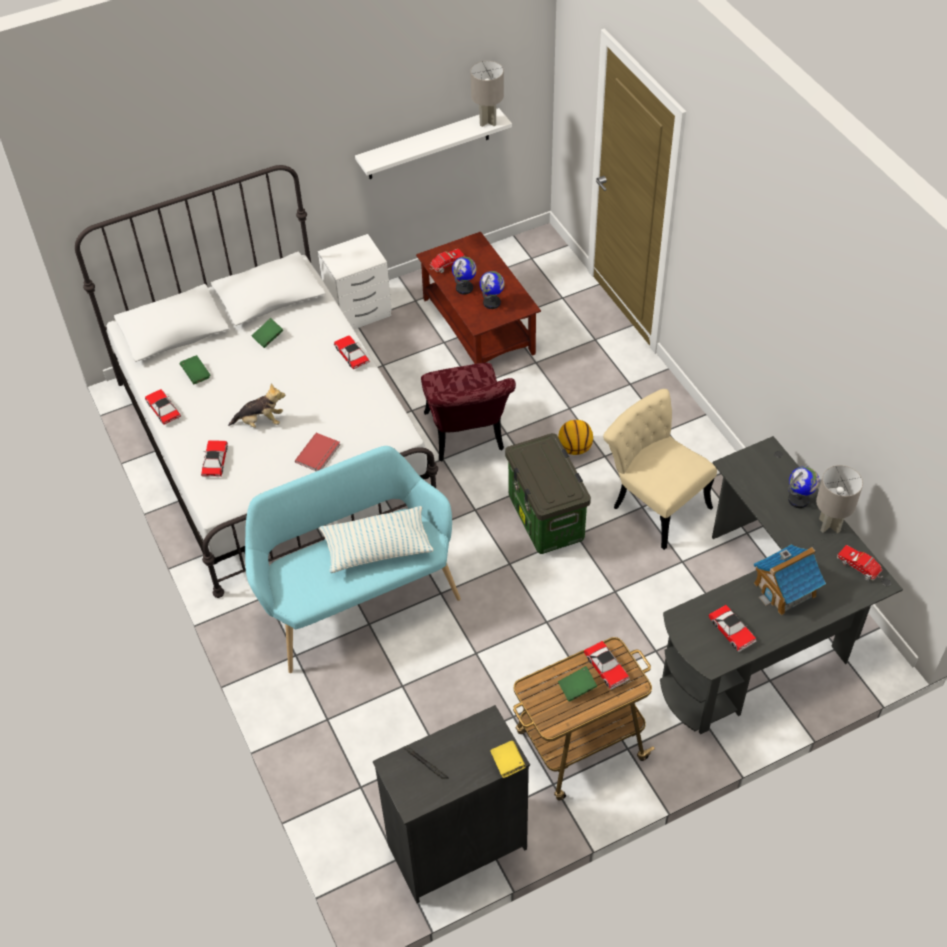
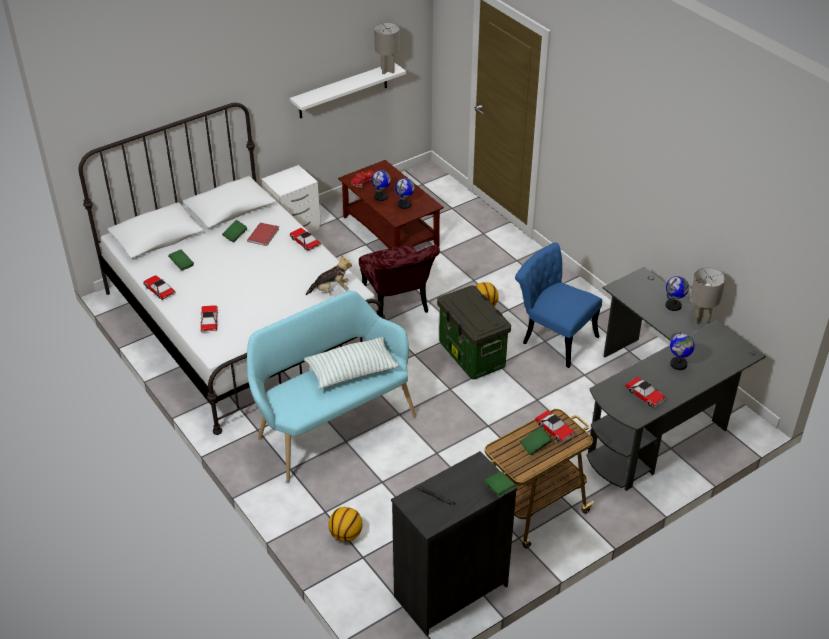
camera: 10 degrees left, 10 degrees down
plush toy [228,383,285,428] -> plush toy moved to [306,255,352,295]
red book [295,433,340,471] -> red book moved to [247,222,279,246]
yellow book [490,741,526,778] -> green book [485,471,516,497]
beige chair [603,389,717,550] -> blue chair [515,242,602,368]
toy house [754,545,826,615] -> globe [670,331,695,370]
toy truck [837,545,883,581] -> none
none -> basketball [329,507,363,542]

